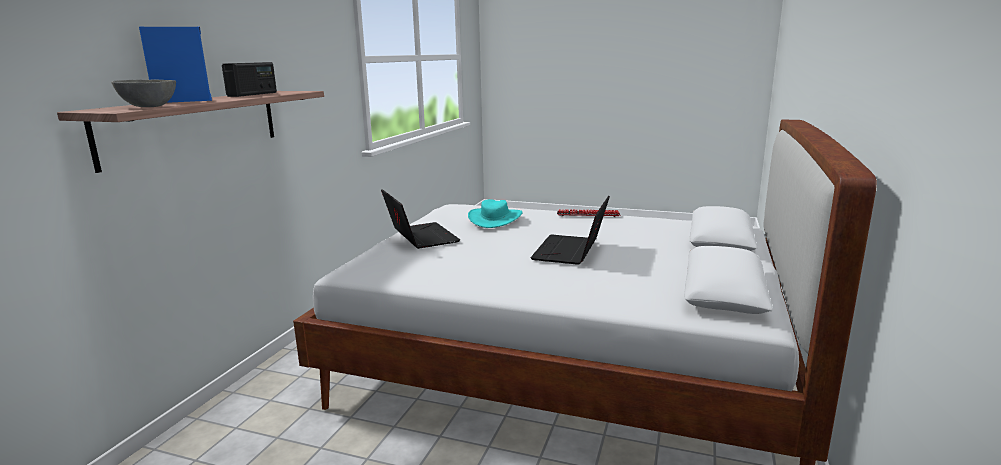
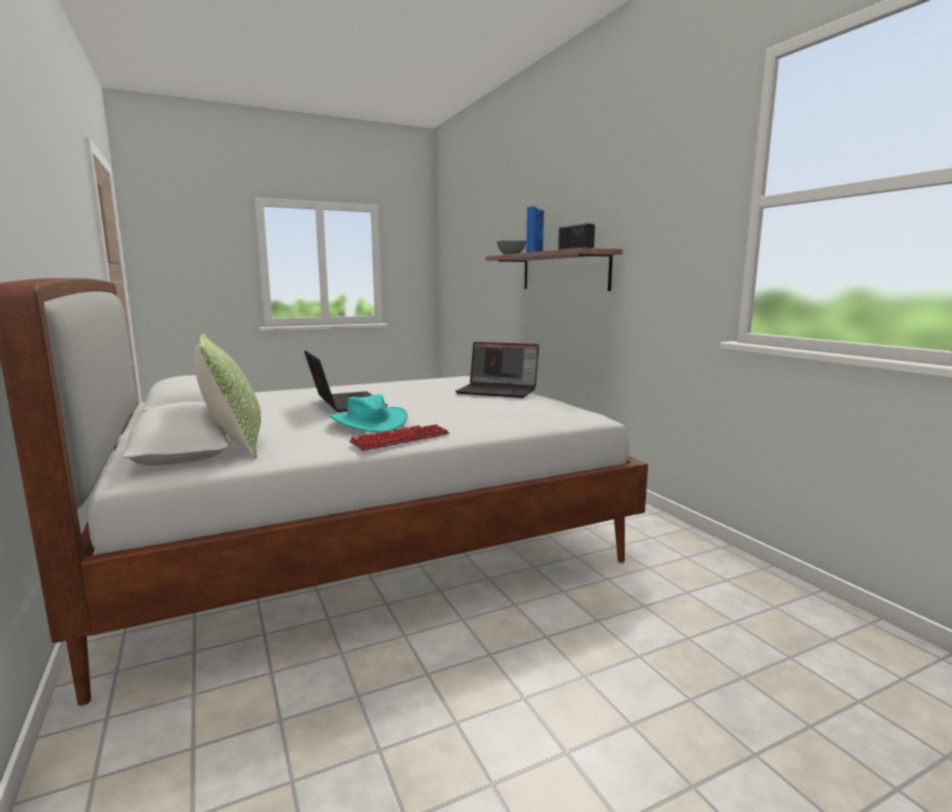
camera: 135 degrees right, 5 degrees down
turquoise hat [468,199,523,228] -> turquoise hat moved to [329,394,408,432]
none -> pillow [195,334,261,459]

